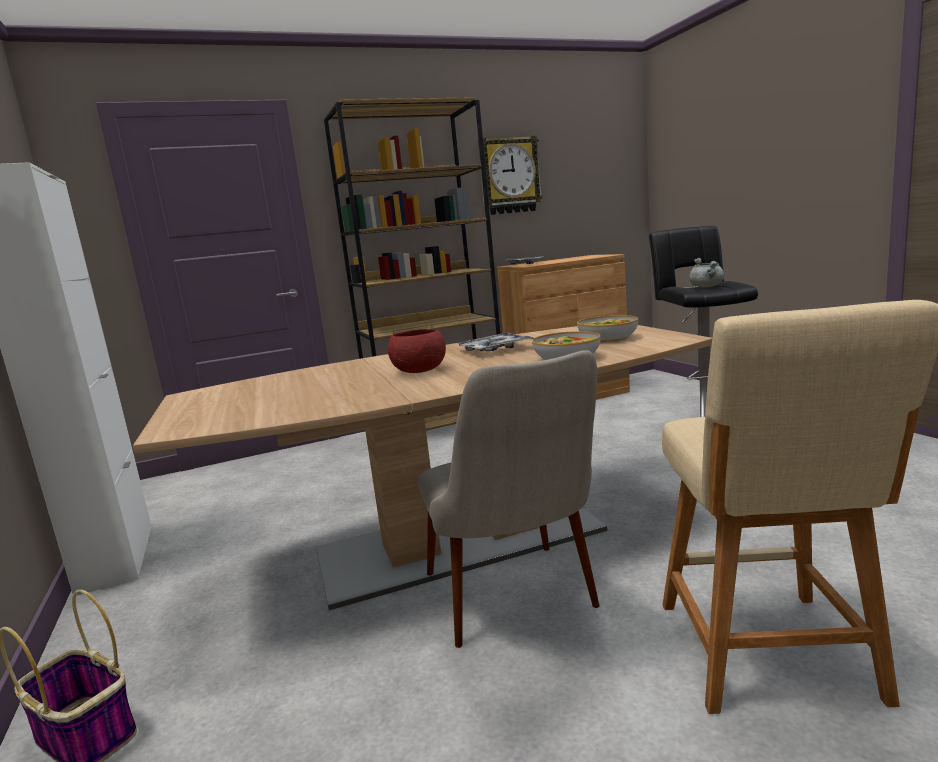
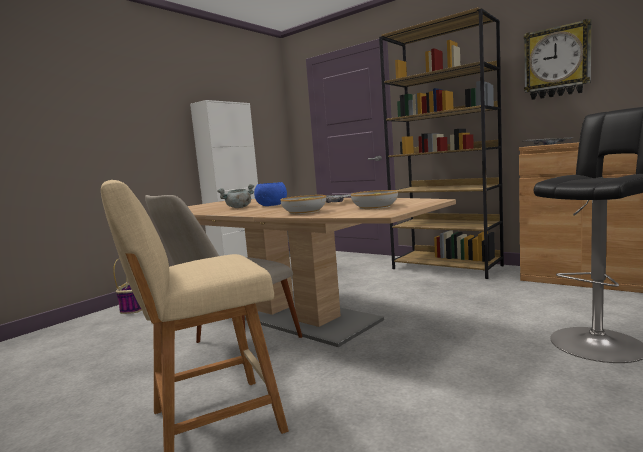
camera: 60 degrees right, 5 degrees down
red bowl [388,329,446,373] -> blue bowl [254,182,287,206]
grey cooking pot [689,258,724,287] -> grey cooking pot moved to [217,184,254,208]

